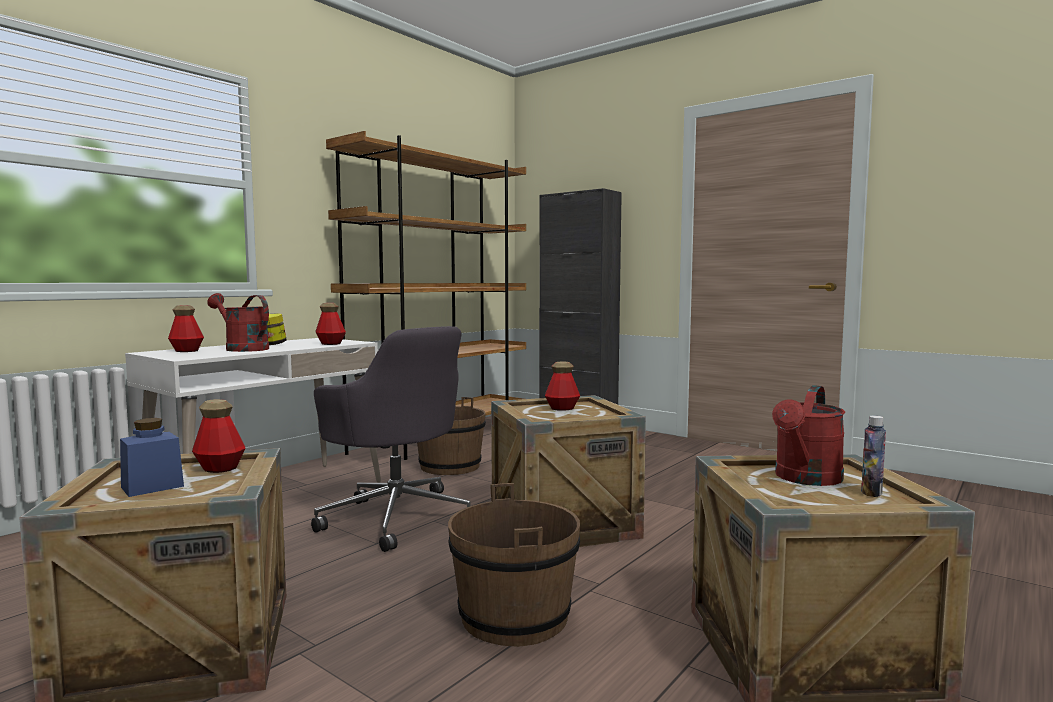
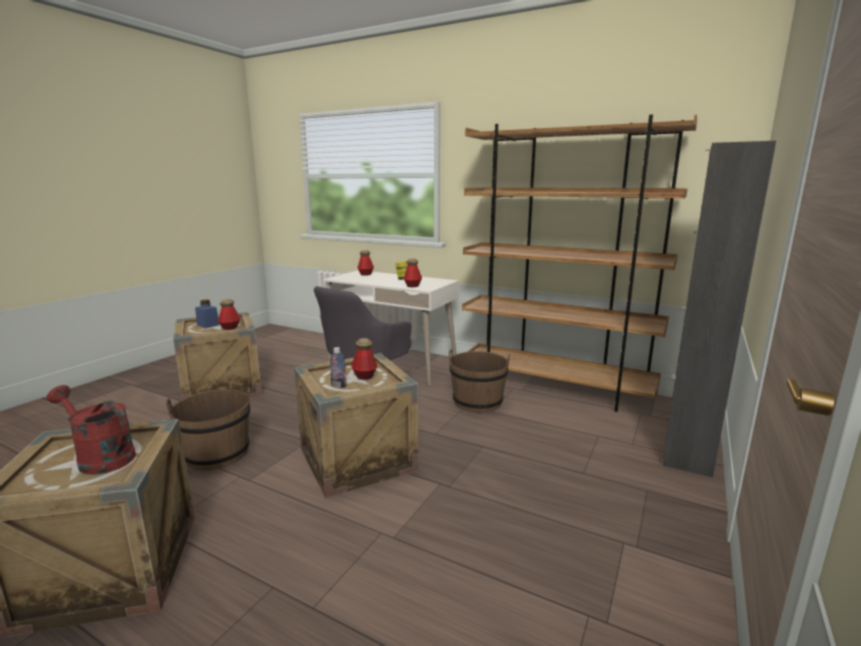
camera: 80 degrees right, 10 degrees up
red watering can [208,293,269,352] -> none
bottle [861,416,886,497] -> bottle moved to [330,347,347,388]

